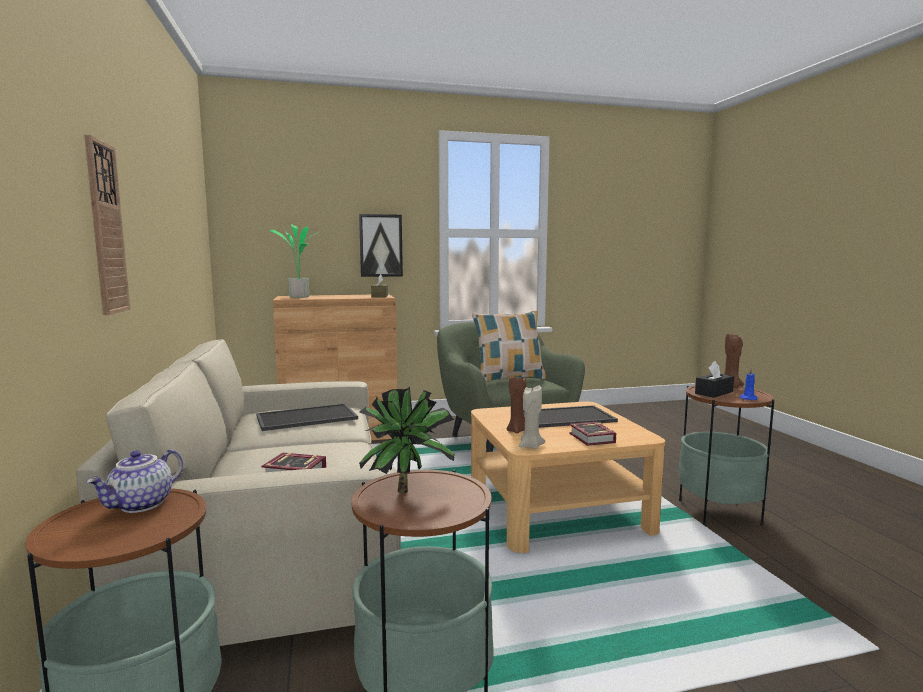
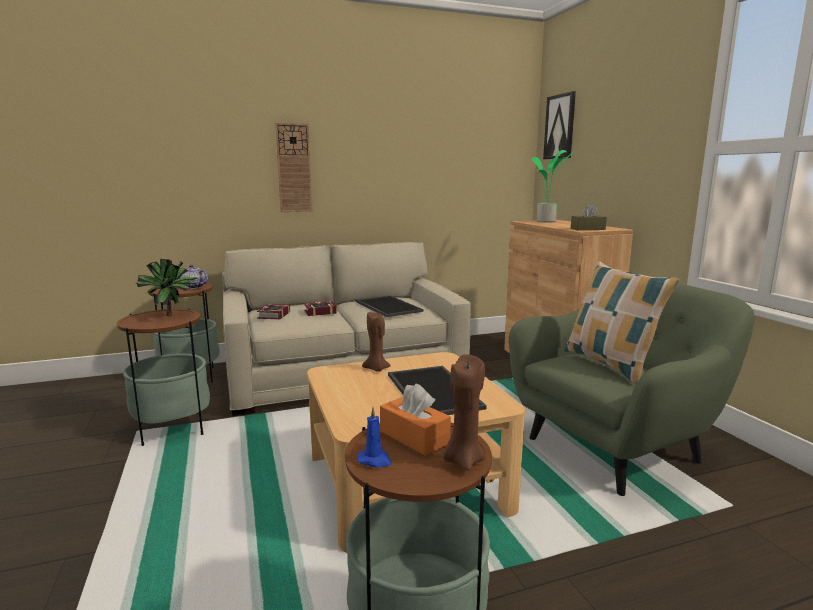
camera: 85 degrees right, 5 degrees up
picture [359,214,403,277] -> picture moved to [543,91,576,159]
beige candle [519,385,545,450] -> none
book [569,421,616,446] -> book moved to [304,301,337,316]
black tissue box [695,361,734,398] -> orange tissue box [380,383,451,456]

